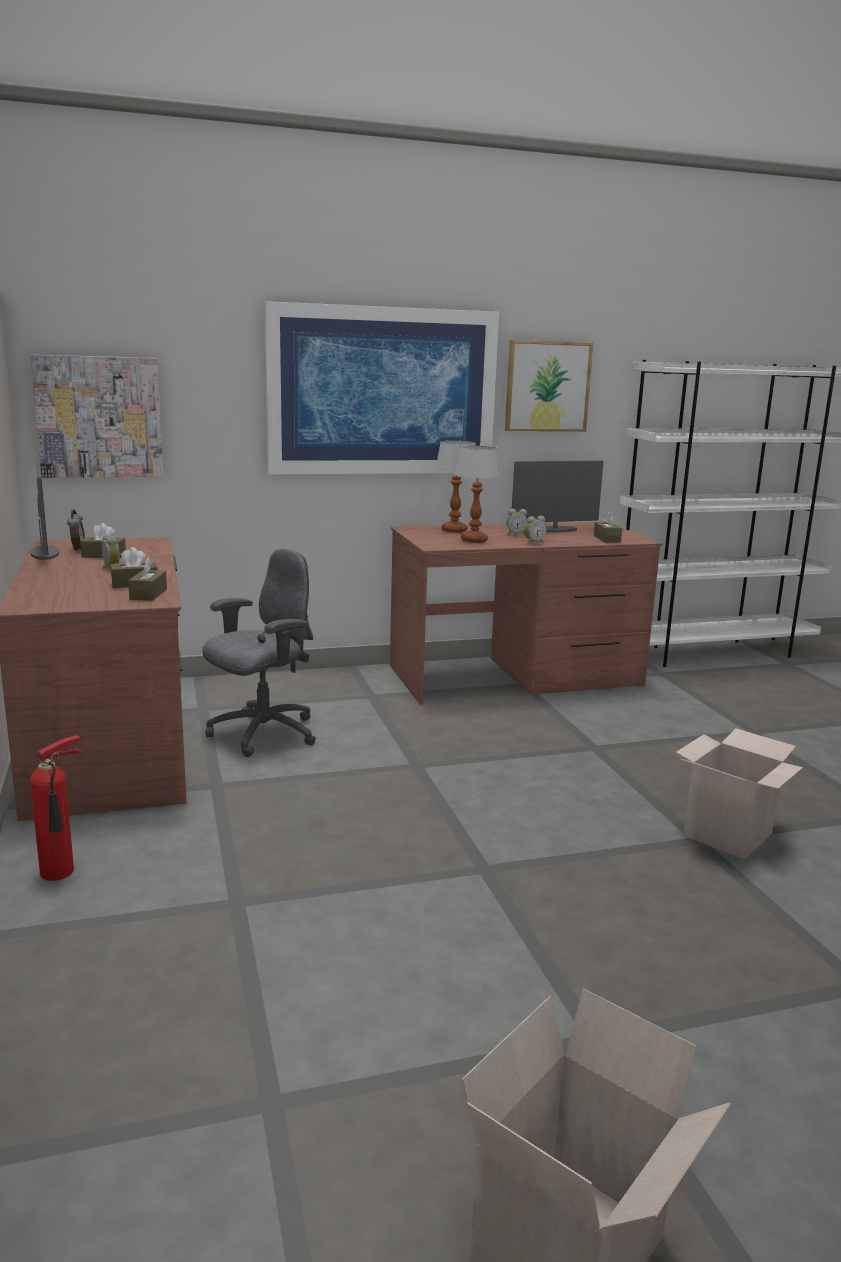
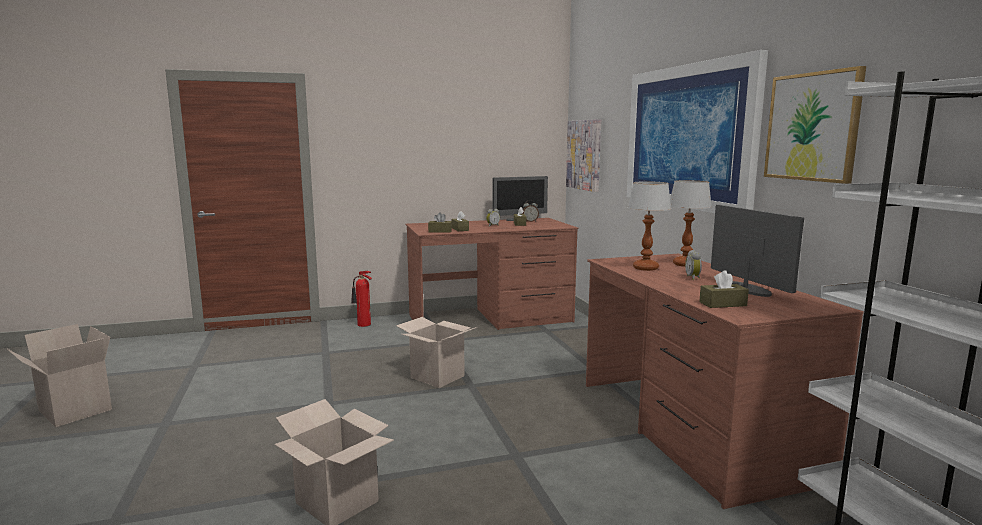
camera: 90 degrees right, 5 degrees down
grey office chair [202,548,316,757] -> none
alarm clock [524,516,547,544] -> none
none -> cardboard box [396,317,477,388]

